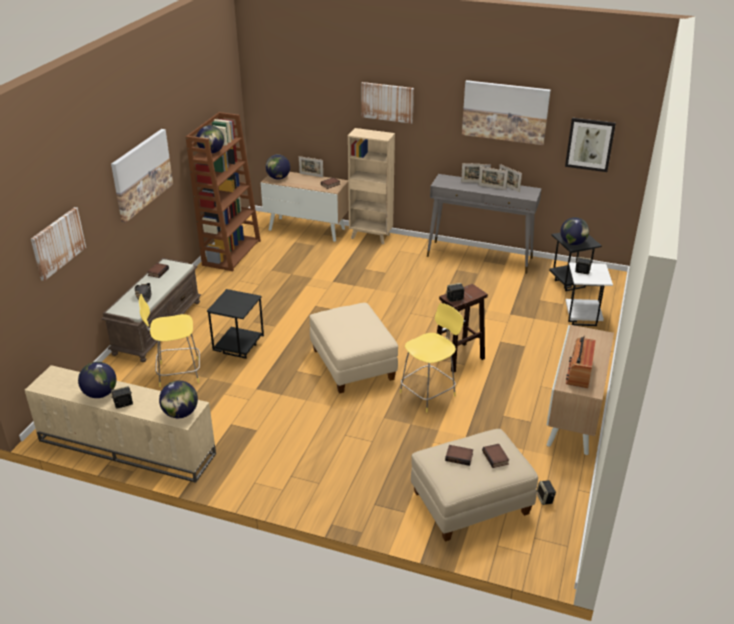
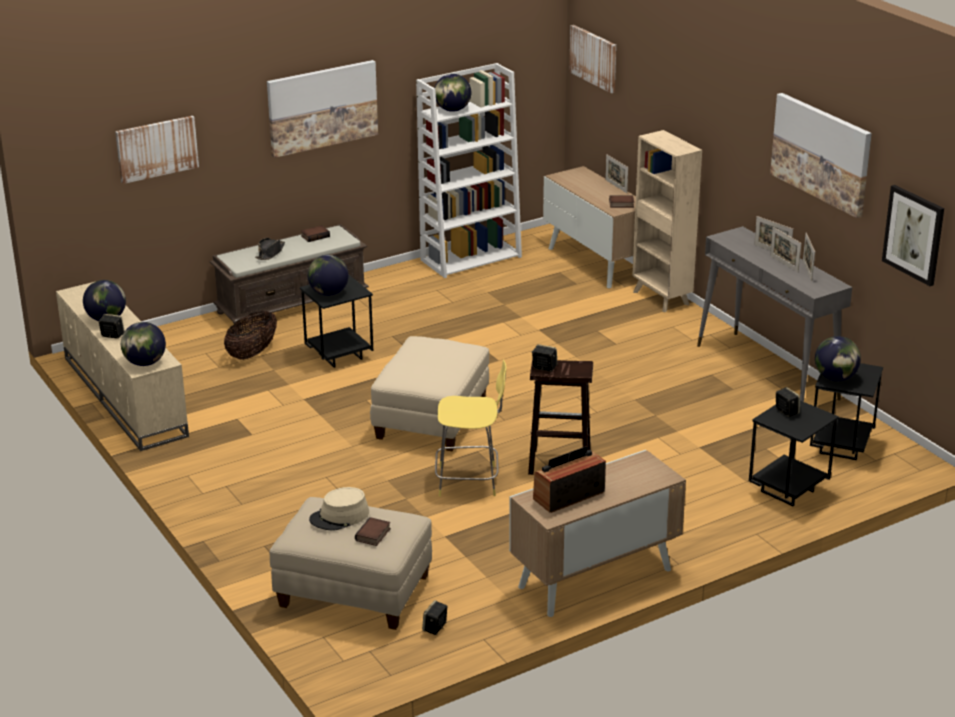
camera: 40 degrees right, 5 degrees down
yellow stool [139,294,200,387] -> basket [224,311,277,360]
brown bookcase [186,112,261,271] -> white bookcase [416,63,522,278]
globe [265,154,290,180] -> globe moved to [308,255,349,296]
picture [361,82,414,124] -> picture moved to [569,25,616,93]
book [445,445,473,466] -> beige hat [309,487,369,530]
white side table [565,263,613,326] -> black side table [749,401,839,506]

